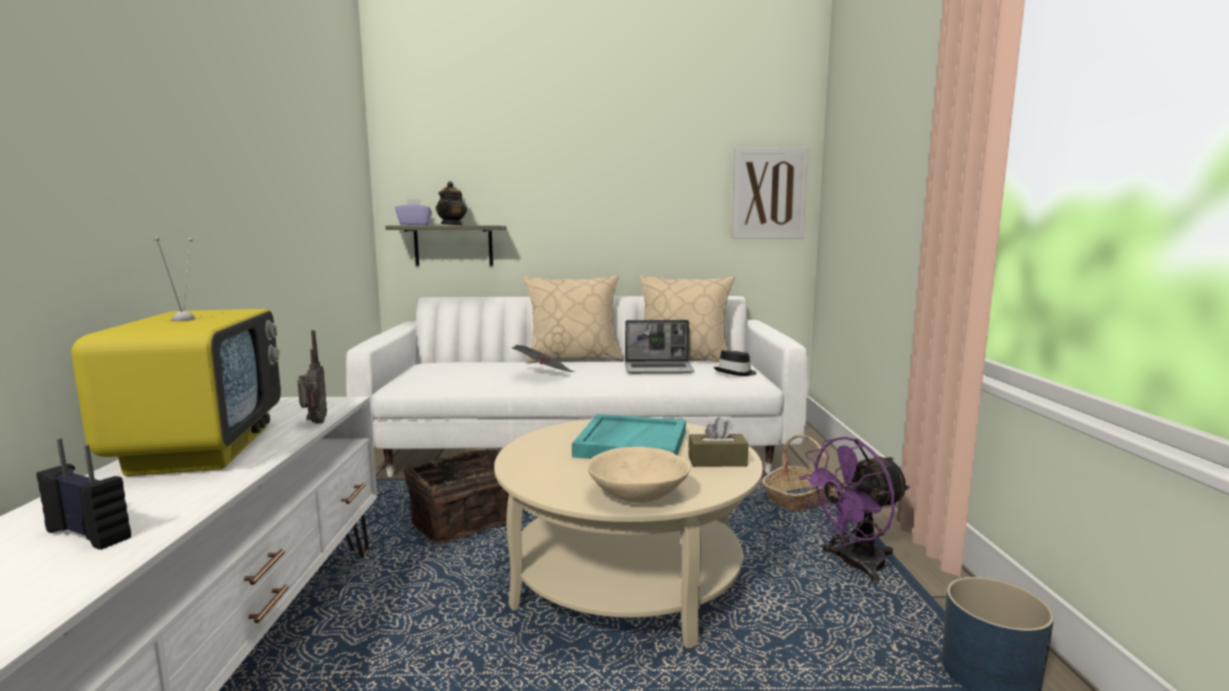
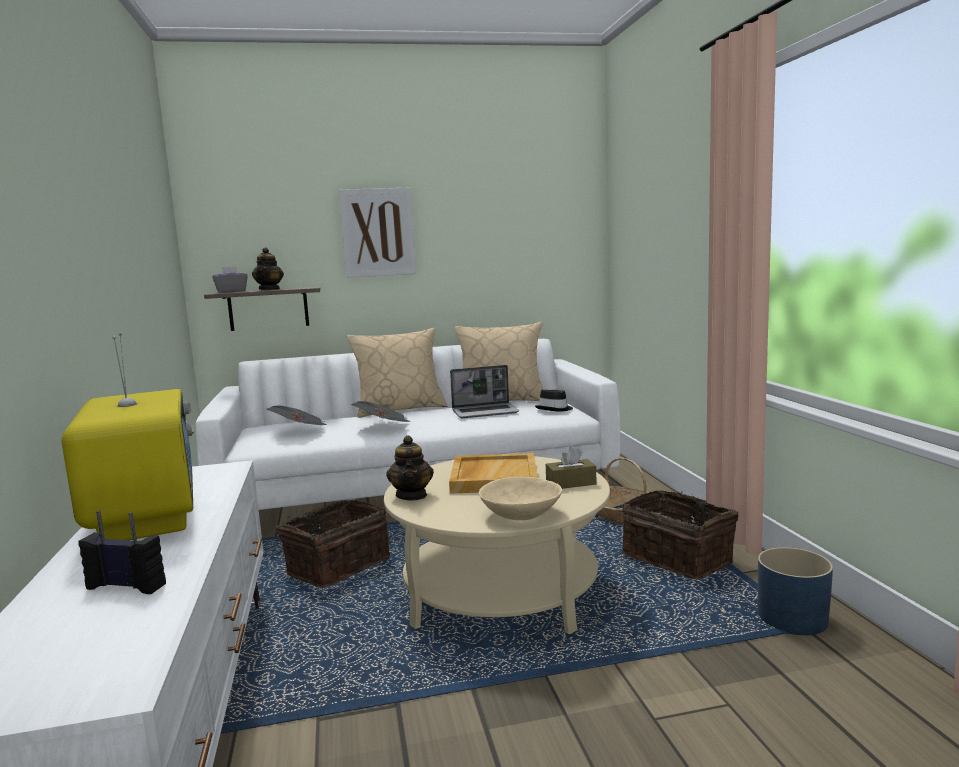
camera: 10 degrees left, 0 degrees up
radio [297,330,327,424] -> none
purple tissue box [395,199,432,225] -> grey tissue box [212,266,247,293]
turquoise tray [572,414,686,459] -> beige tray [449,453,538,494]
picture [731,147,809,238] -> picture moved to [339,187,416,278]
purple fan [799,437,910,583] -> basket [622,490,738,579]
none -> newspaper [266,406,327,425]
none -> teapot [386,435,434,500]

